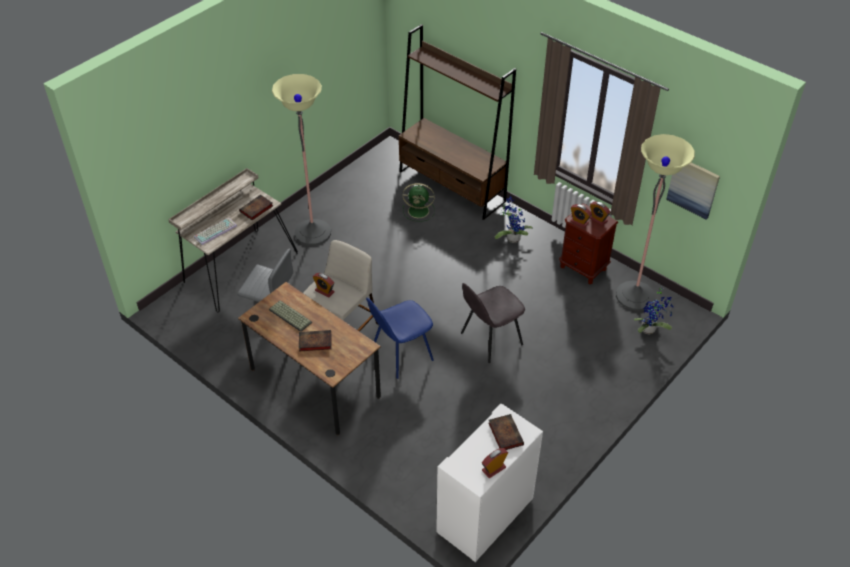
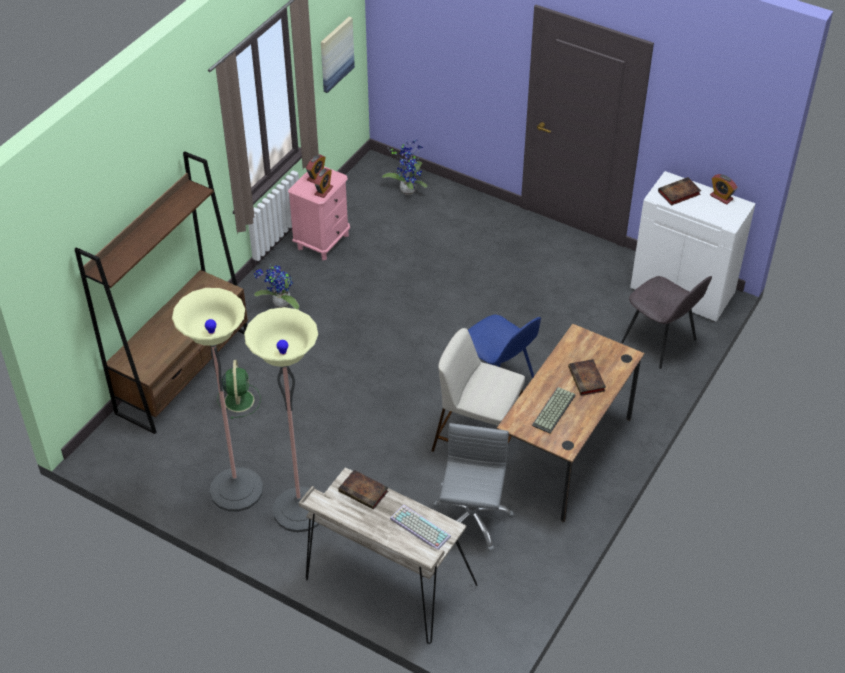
camera: 100 degrees left, 0 degrees up
alarm clock [313,273,335,298] -> none
grey chair [461,283,525,363] -> grey chair moved to [621,276,712,369]
brown nightstand [559,203,618,284] -> pink nightstand [288,167,350,260]
floor lamp [616,134,695,311] -> floor lamp moved to [172,288,263,512]

